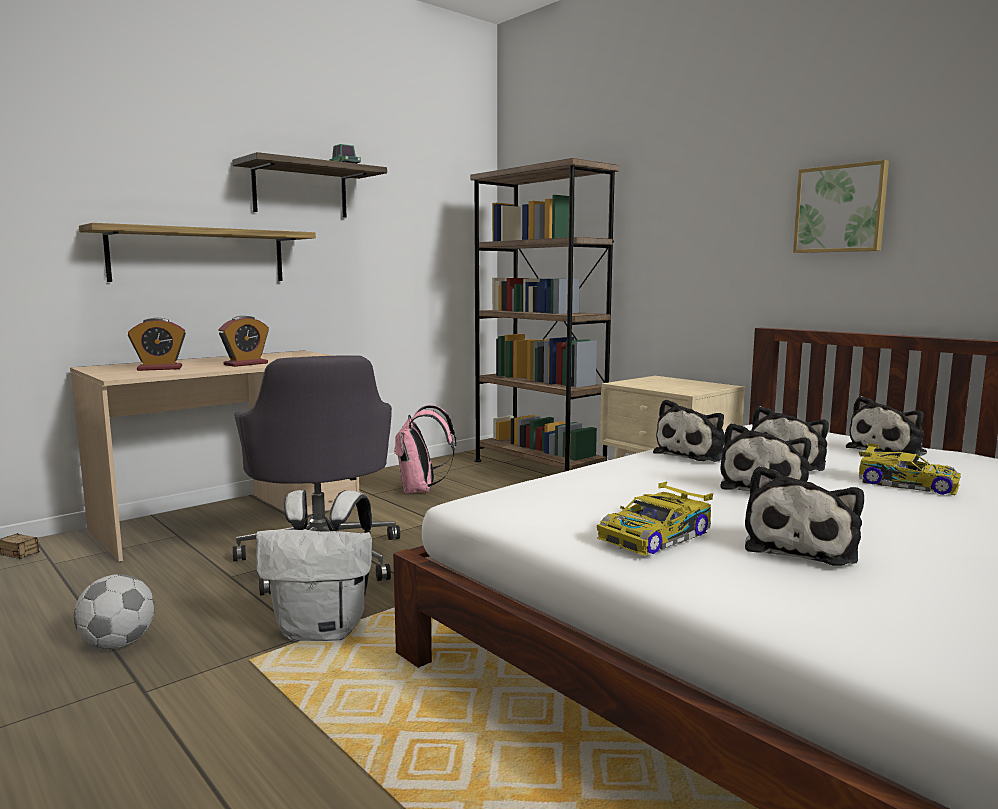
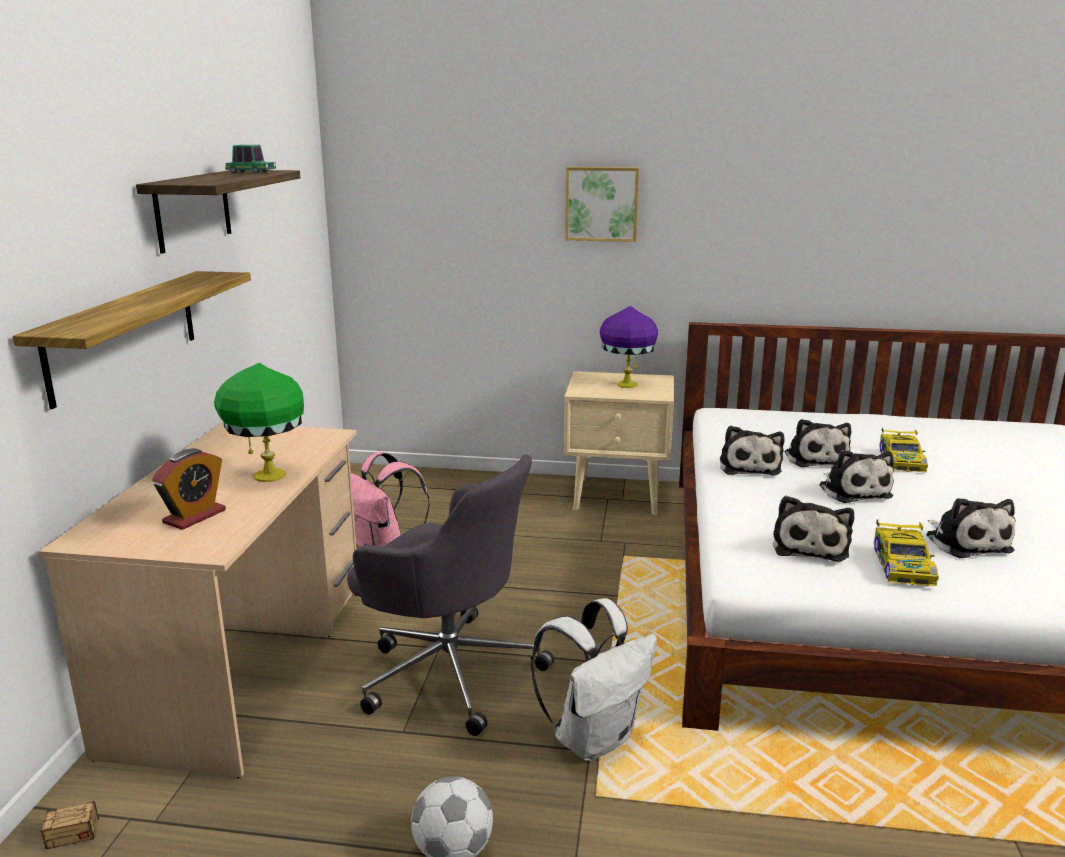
camera: 40 degrees left, 10 degrees up
alarm clock [218,316,269,367] -> green table lamp [214,363,304,482]
brown bookcase [470,158,619,471] -> none
picture [793,160,889,253] -> picture moved to [565,167,639,242]
plush toy [846,396,927,456] -> plush toy moved to [773,496,854,562]
toy car [859,443,961,495] -> toy car turned 105 degrees clockwise [879,428,928,472]
none -> purple table lamp [600,306,658,388]

